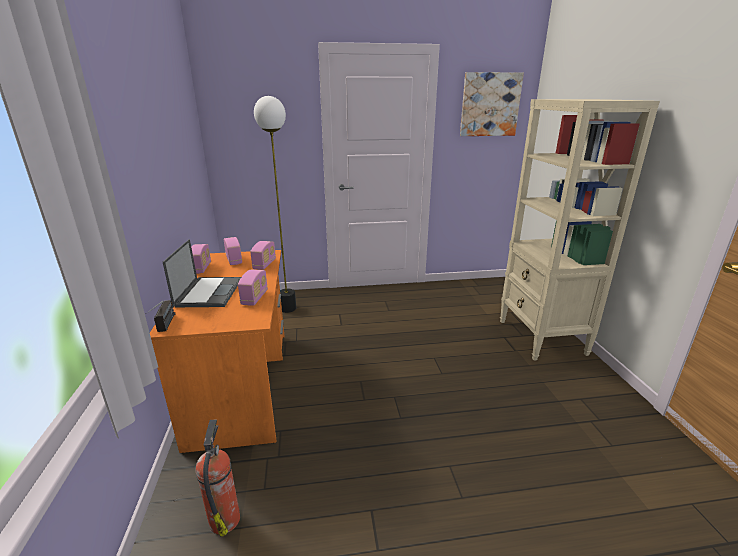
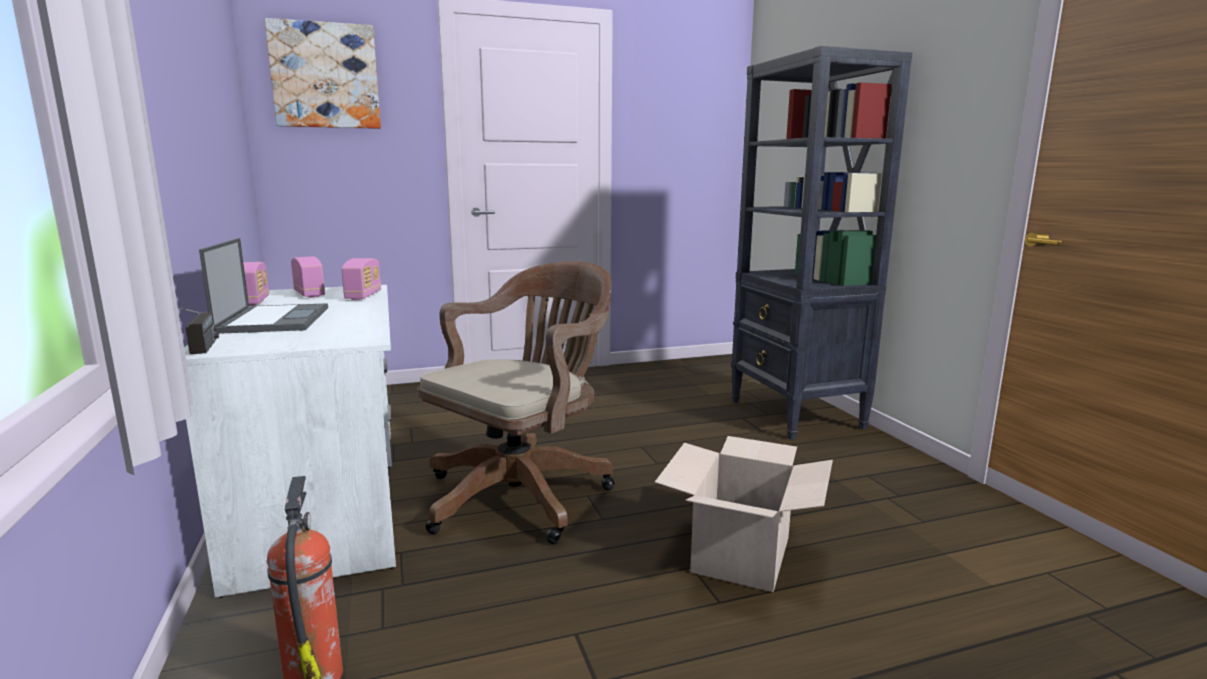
camera: 10 degrees left, 10 degrees down
orange desk [150,250,285,453] -> white desk [184,285,396,598]
radio [238,269,268,306] -> none
floor lamp [254,96,296,313] -> none
picture [460,72,524,136] -> picture moved to [264,18,381,129]
beige bookcase [500,99,660,361] -> black bookcase [731,46,912,440]
none -> brown office chair [417,261,615,544]
none -> cardboard box [655,436,833,592]

